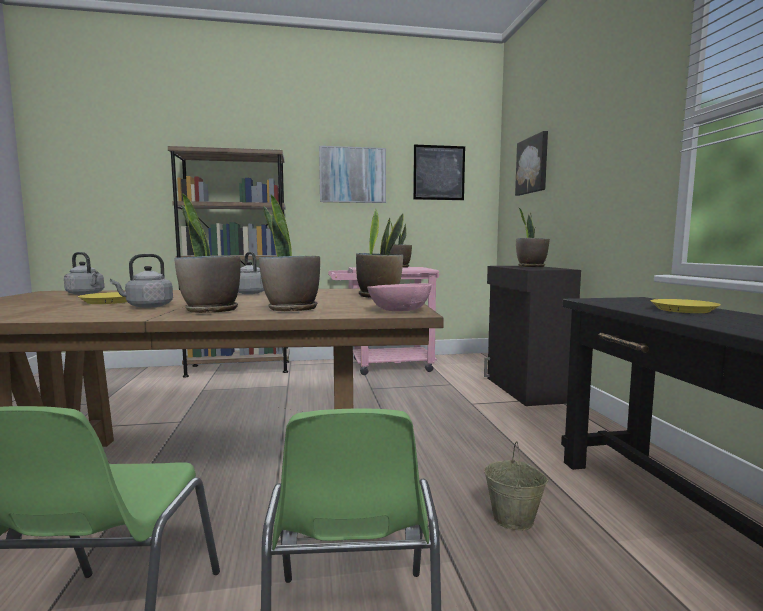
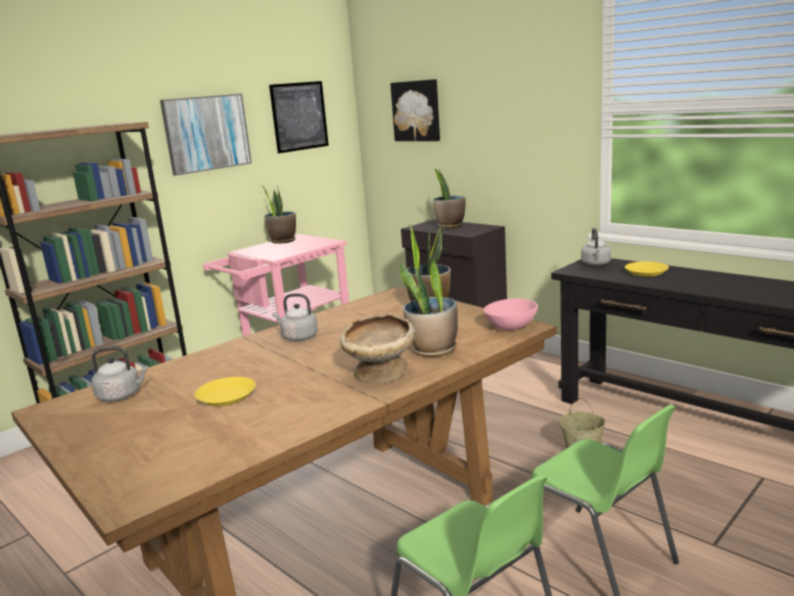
camera: 35 degrees left, 10 degrees up
grey kettle [110,254,173,308] -> grey kettle moved to [581,228,611,266]
potted plant [174,193,241,313] -> beige bowl [340,313,416,384]

